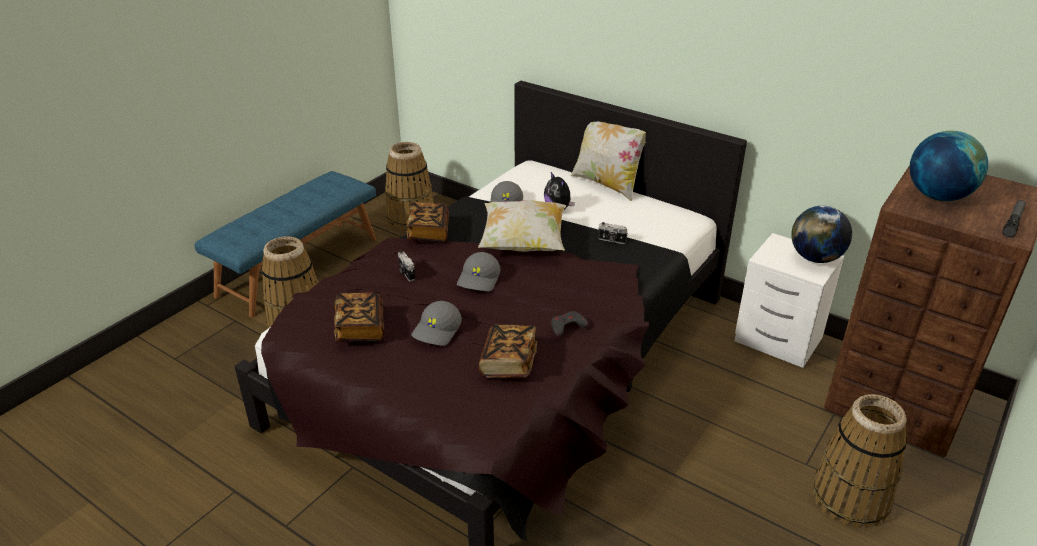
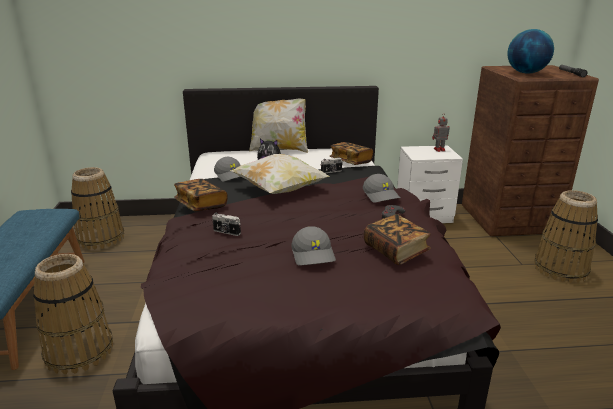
camera: 40 degrees left, 10 degrees down
book [334,293,385,343] -> book moved to [329,142,373,165]
grey cap [457,252,501,291] -> grey cap moved to [363,174,400,202]
globe [791,206,852,263] -> toy robot [432,113,450,152]

